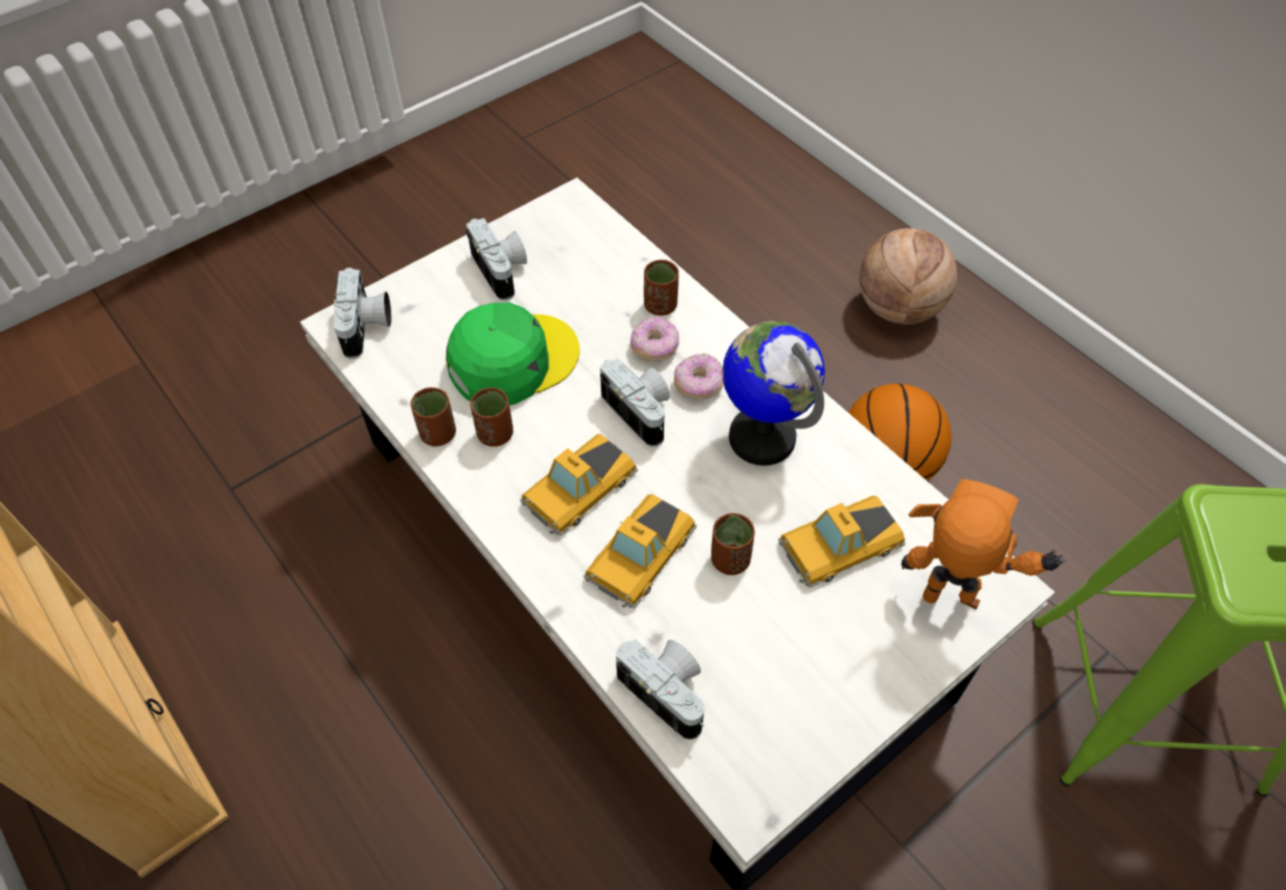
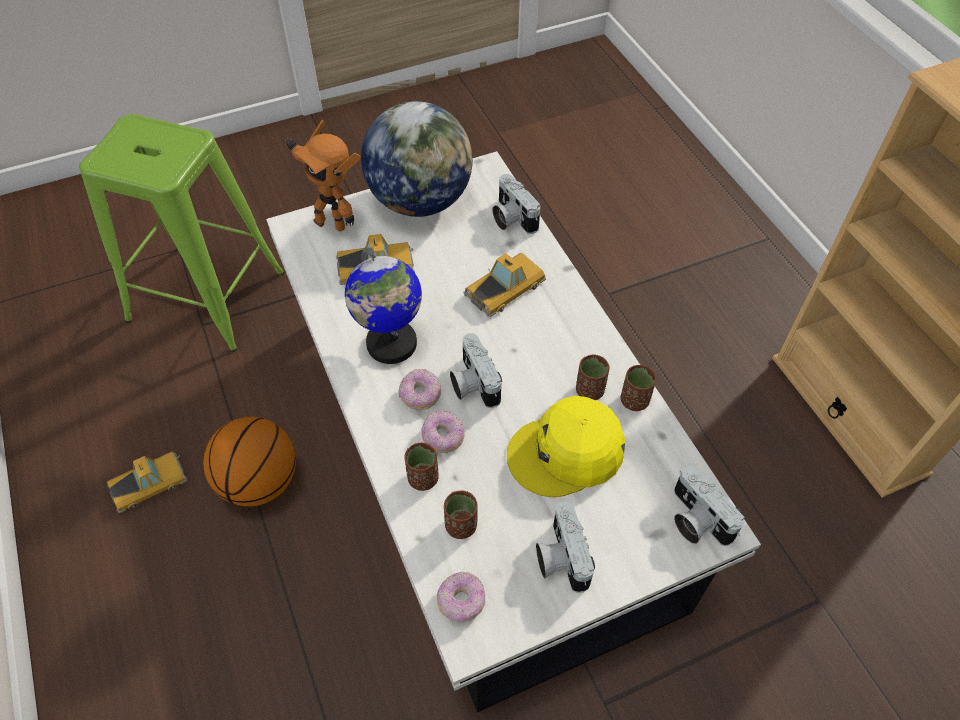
camera: 165 degrees left, 0 degrees up
camera [333,267,391,359] -> camera turned 45 degrees counterclockwise [674,466,745,546]
green cap [446,302,580,405] -> yellow cap [507,396,625,497]
toy car [520,434,638,536] -> toy car moved to [107,451,187,513]
brown cup [711,513,755,575] -> brown cup moved to [444,490,478,539]
basketball [859,228,957,324] -> none
none -> globe [361,101,473,217]
none -> donut [437,572,485,622]

